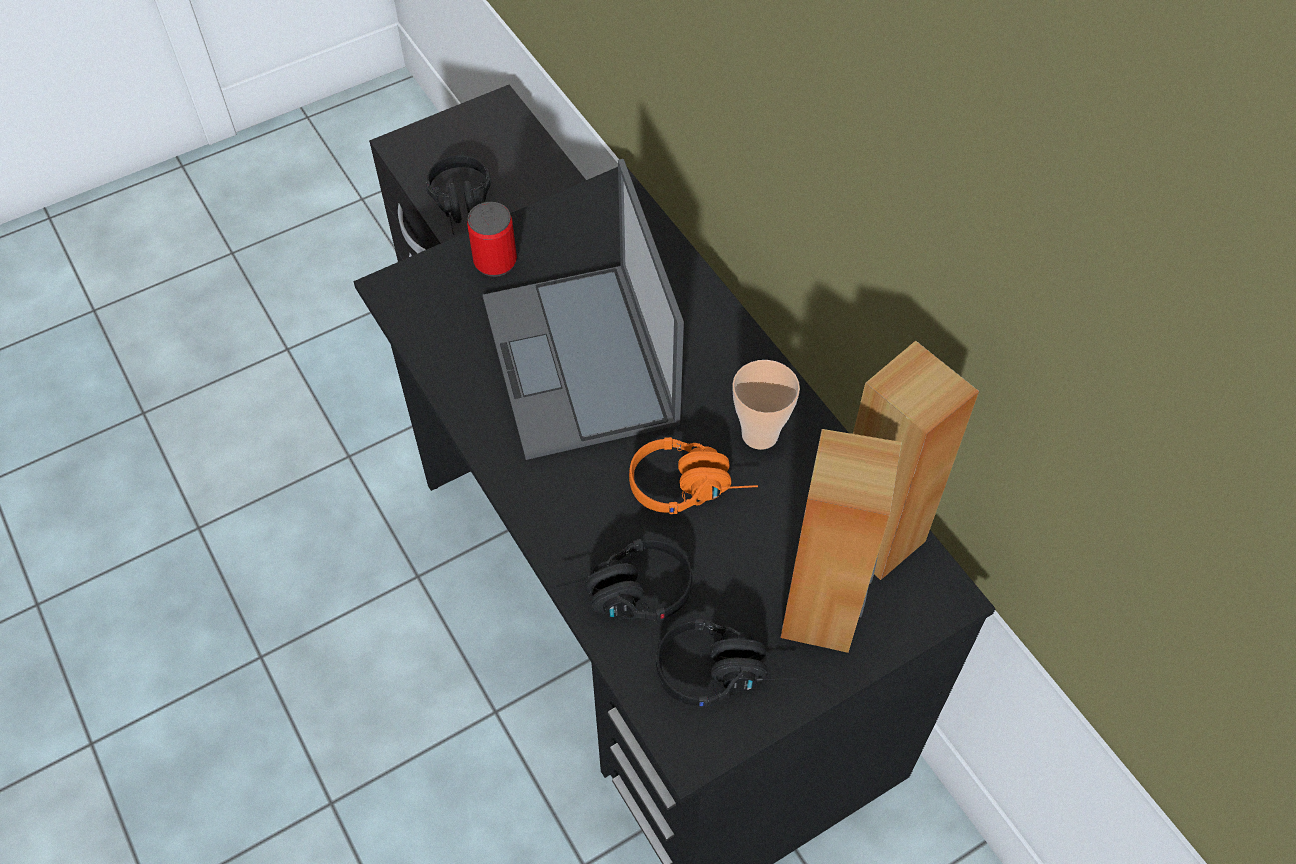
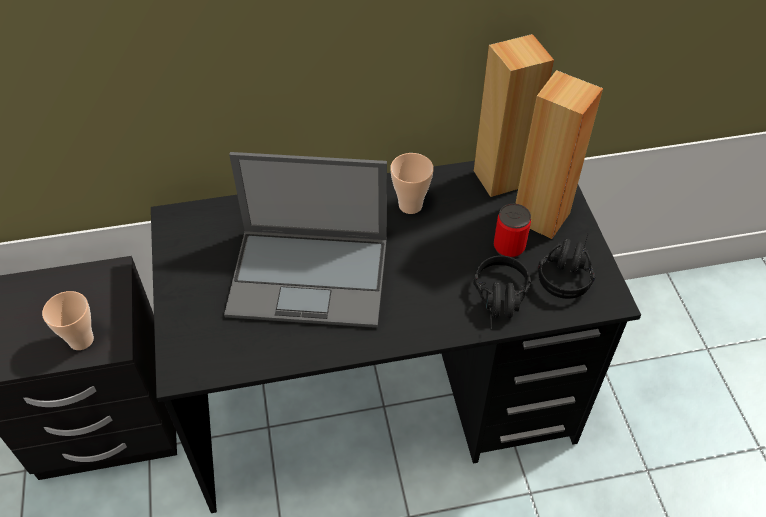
camera: 70 degrees left, 5 degrees down
black headphones [426,155,492,235] -> cup [42,291,94,350]
can [467,202,517,277] -> can moved to [494,204,531,258]
orange headphones [629,437,758,514] -> none

